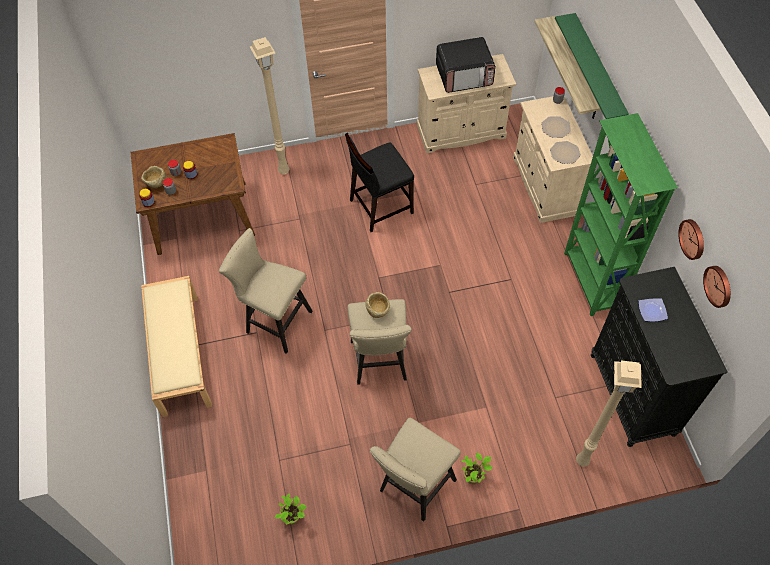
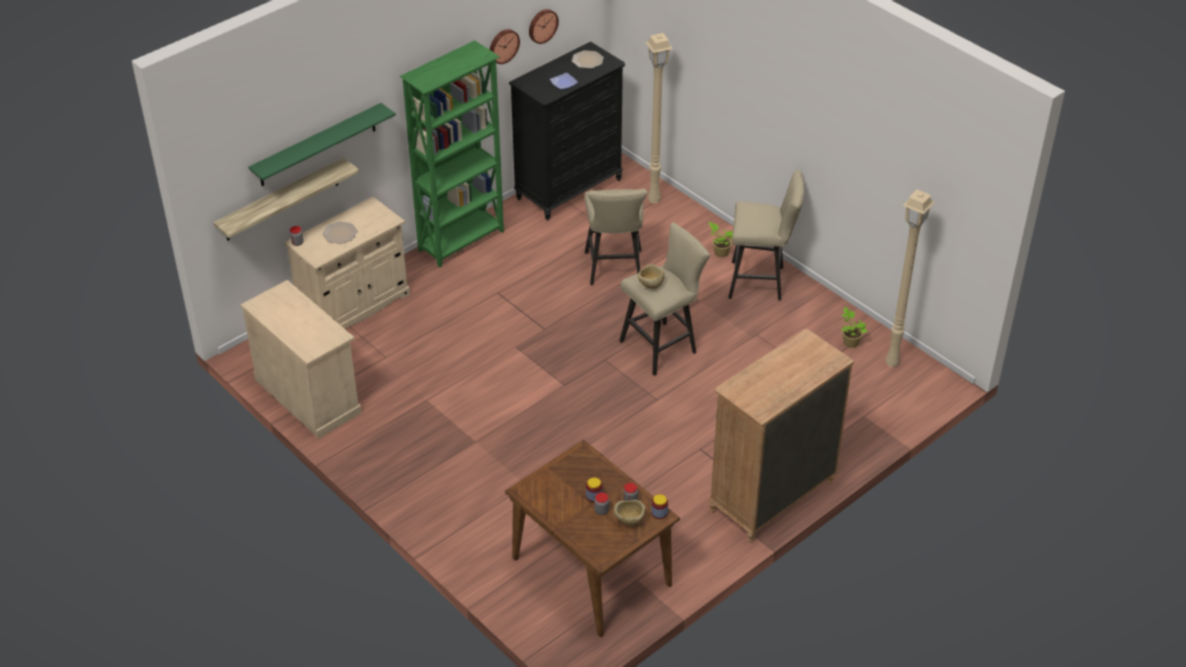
camera: 120 degrees left, 15 degrees down
beige bench [141,276,212,417] -> brown dresser [709,329,854,542]
beige stool [219,228,313,354] -> beige stool moved to [585,189,648,285]
beige floor lamp [250,37,289,174] -> beige floor lamp moved to [885,190,935,367]
black chair [345,133,414,232] -> none
microwave [436,37,496,93] -> none
plate [550,141,581,164] -> plate moved to [572,50,604,69]

